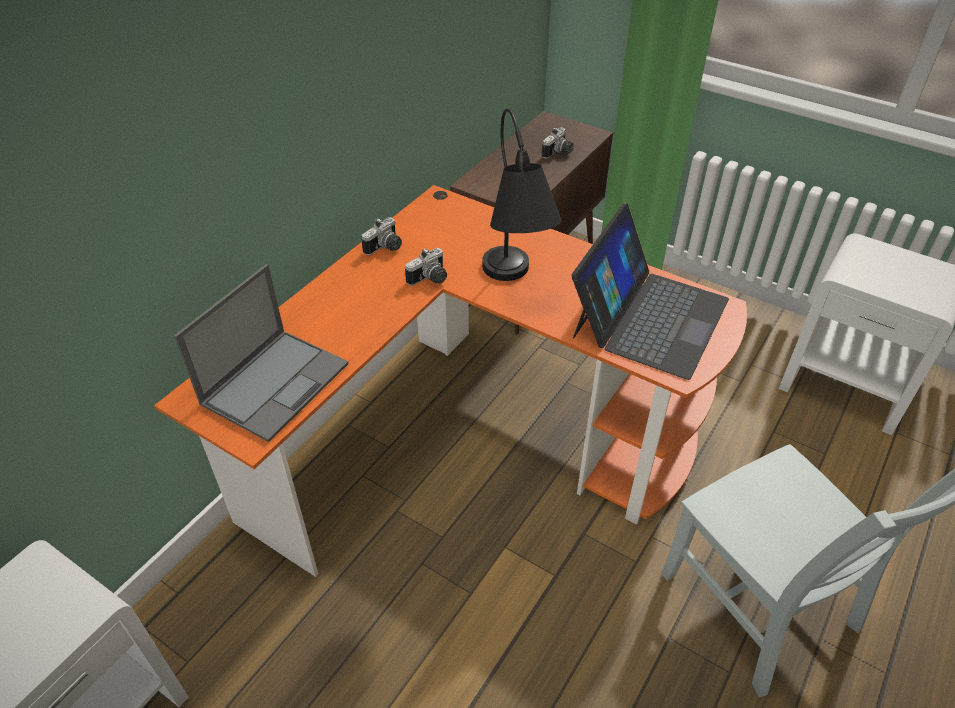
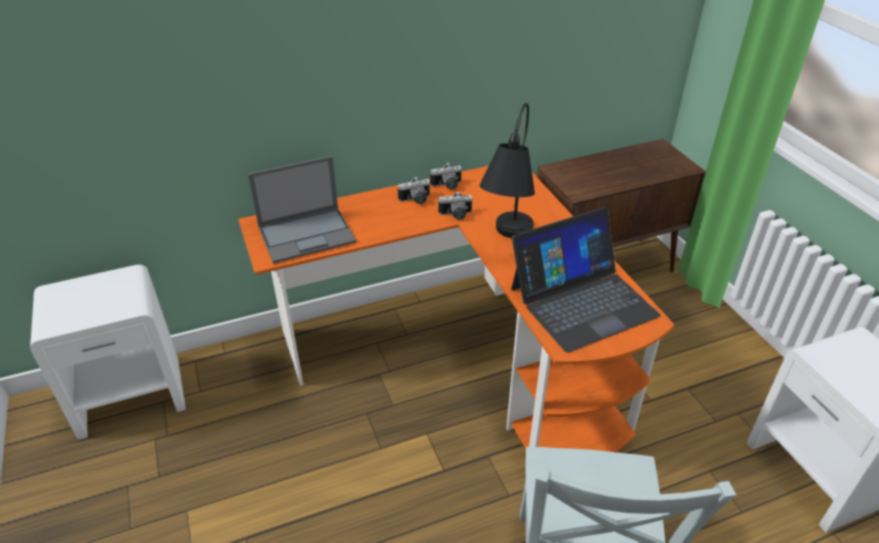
camera: 35 degrees right, 5 degrees down
camera [541,127,574,159] -> camera moved to [398,177,430,204]

